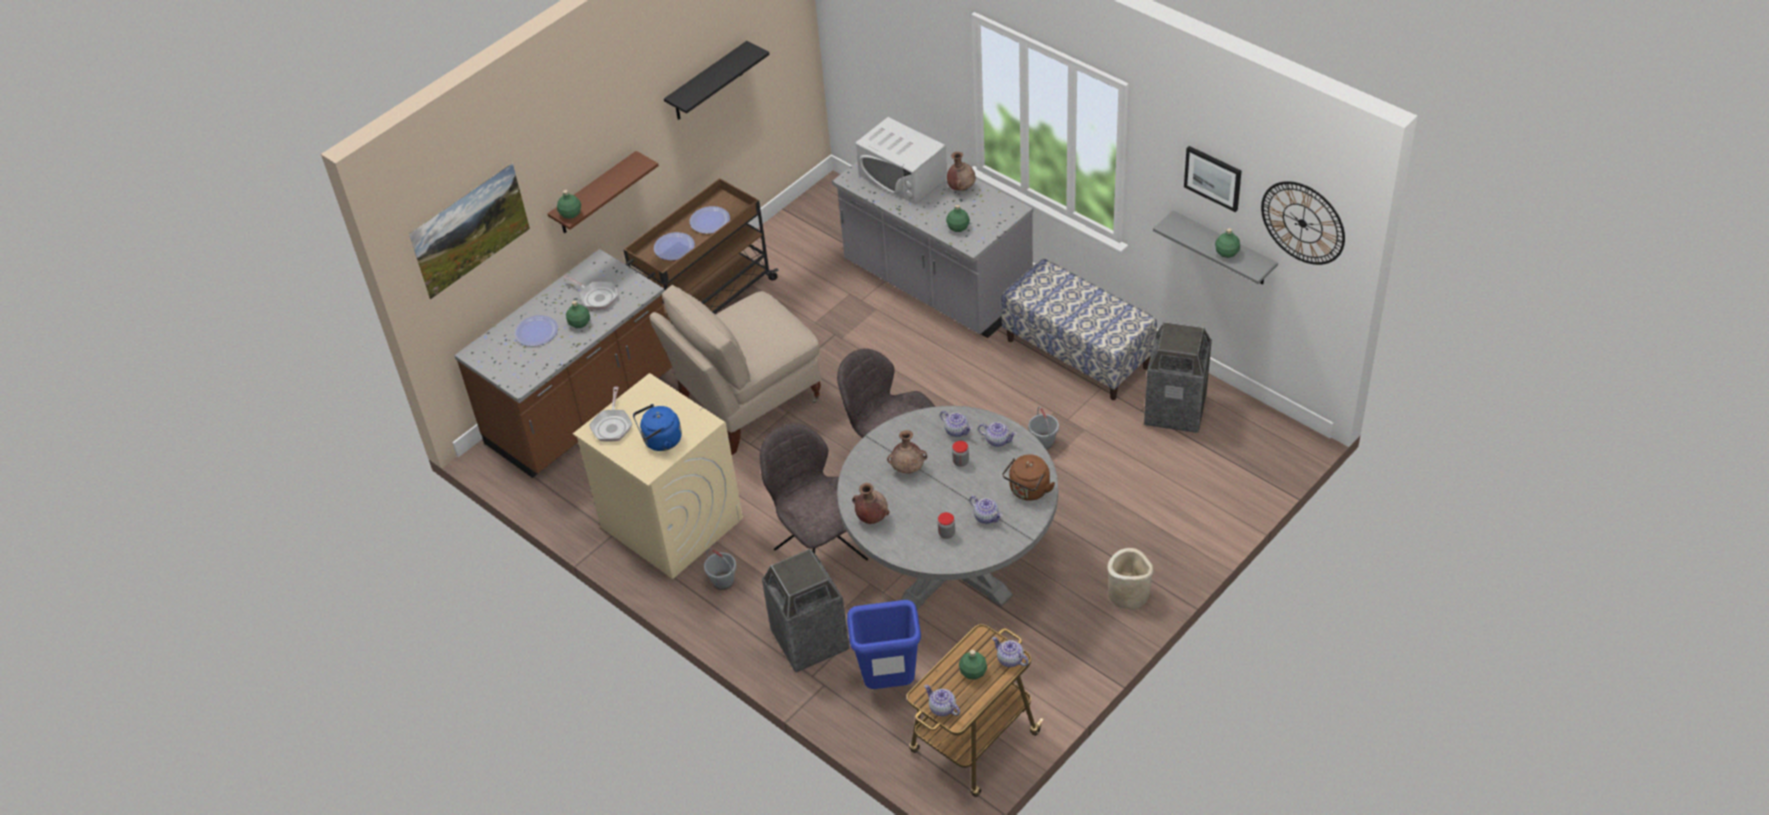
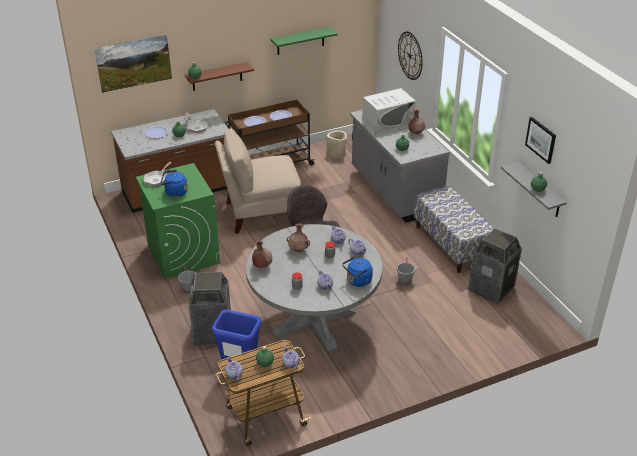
camera: 20 degrees right, 10 degrees down
beige washing machine [573,373,743,579] -> green washing machine [136,163,220,279]
black shelf [664,41,769,120] -> green shelf [270,27,338,55]
grey chair [760,423,868,560] -> none
white microwave [856,117,947,205] -> white microwave turned 90 degrees counterclockwise [362,88,416,132]
brown kettle [1002,454,1055,501] -> blue kettle [342,257,373,287]
beige planter [1107,548,1153,610] -> beige planter moved to [327,131,347,159]
wall clock [1261,181,1345,265] -> wall clock moved to [398,31,423,80]

